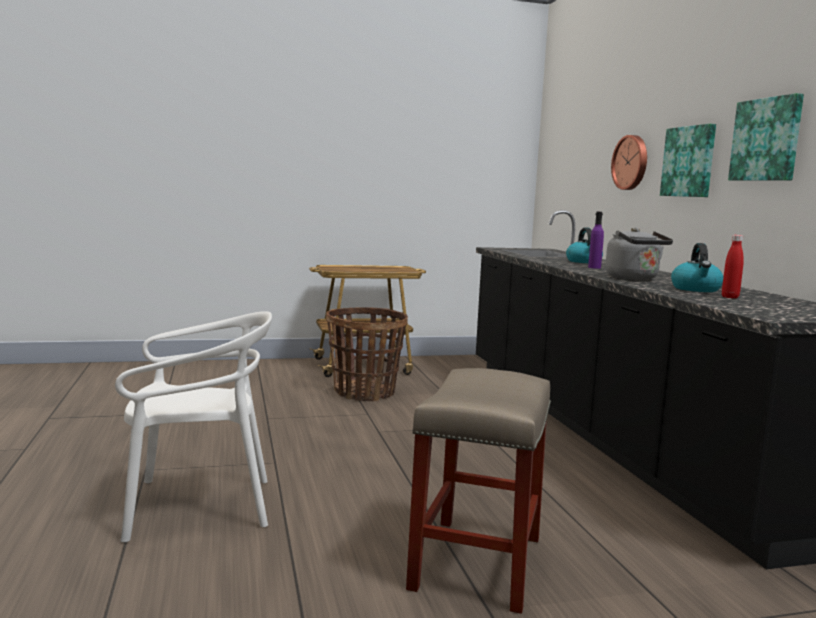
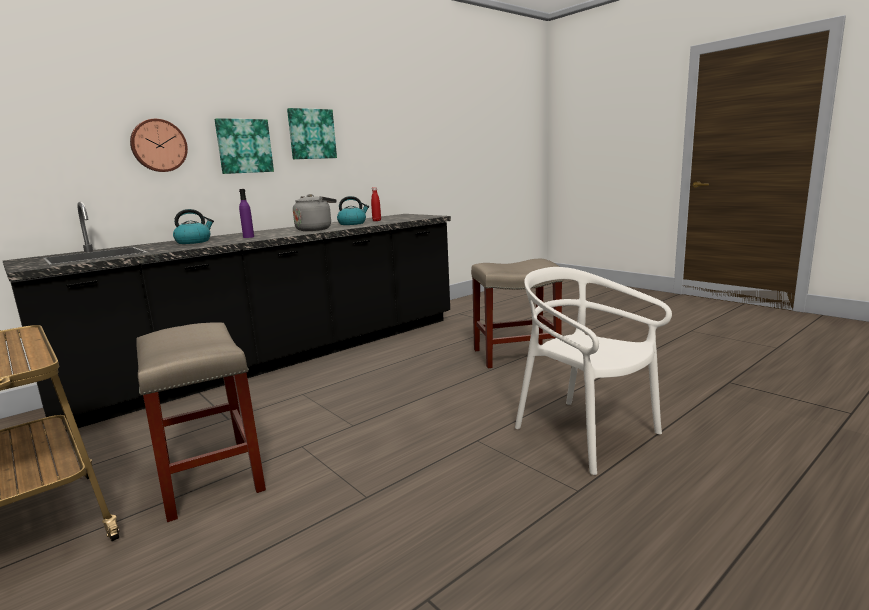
camera: 115 degrees left, 5 degrees up
basket [326,307,408,401] -> beige stool [136,323,266,522]

